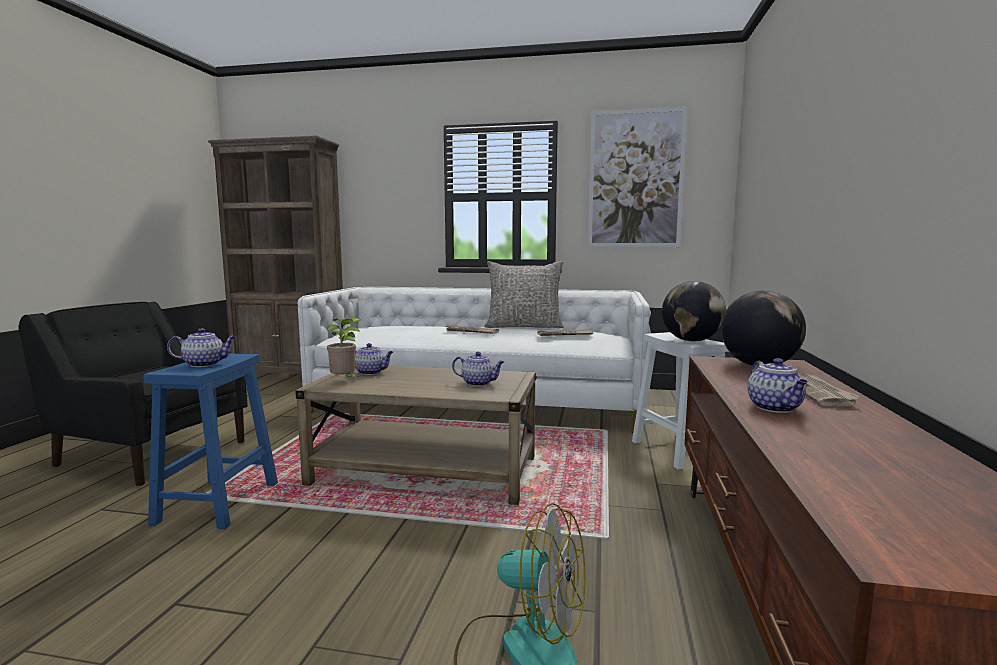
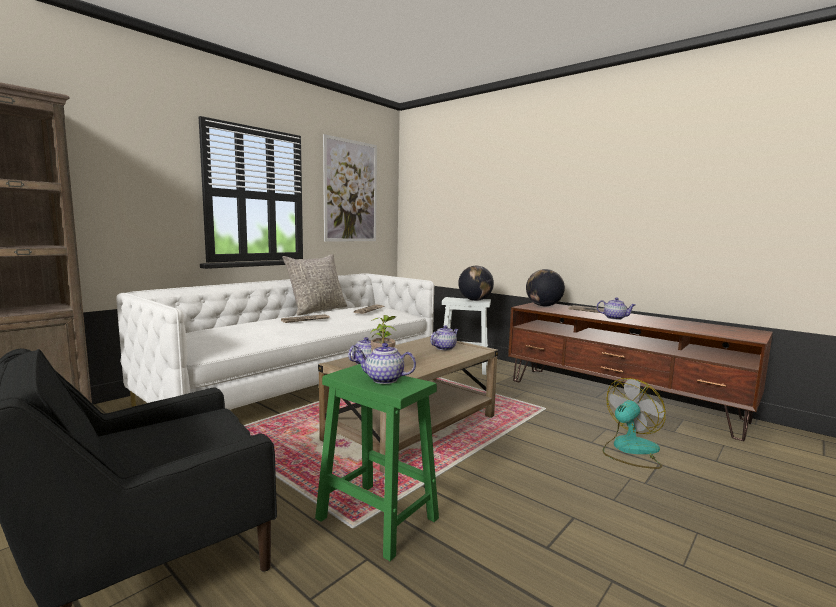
camera: 60 degrees left, 0 degrees up
blue stool [143,353,278,529] -> green stool [315,364,439,561]
teapot [167,328,236,367] -> teapot turned 90 degrees counterclockwise [356,343,416,384]

